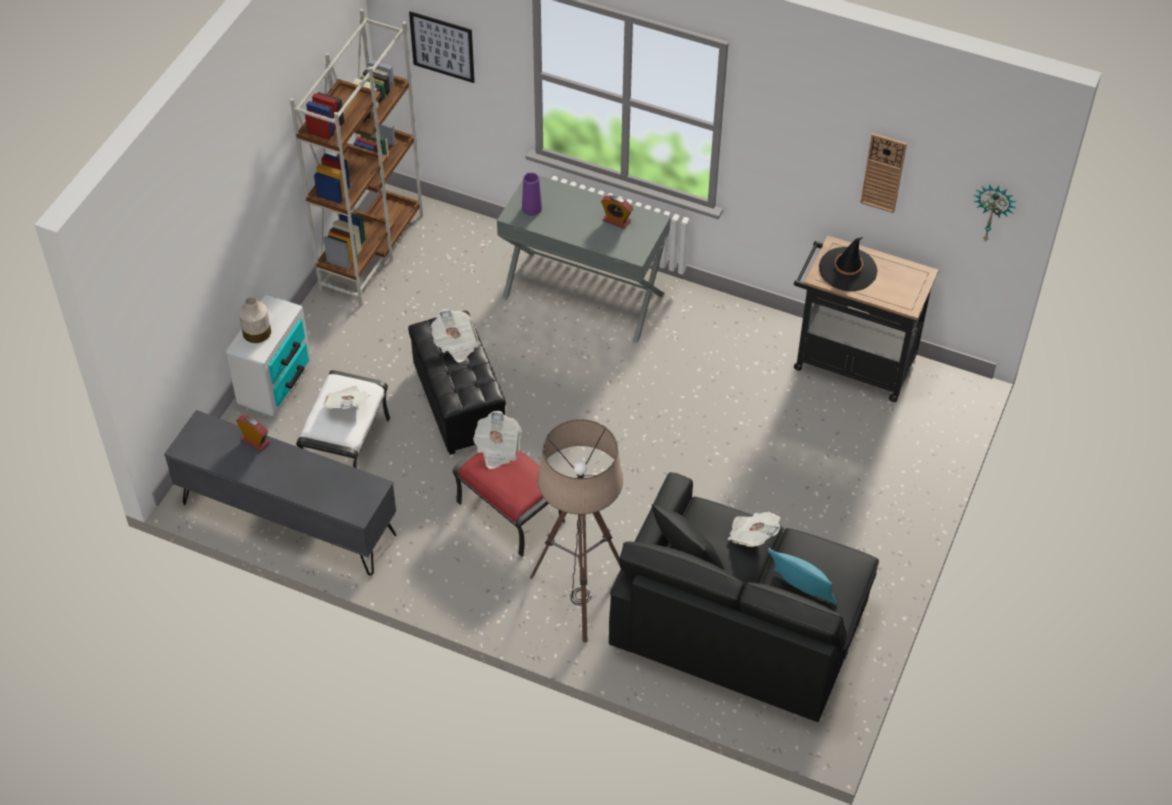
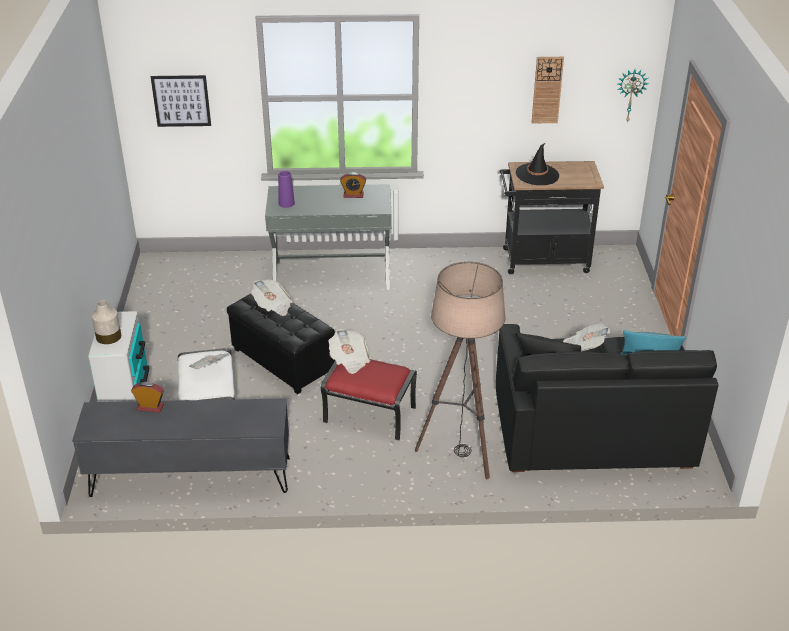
camera: 25 degrees left, 15 degrees down
brown bookcase [290,9,423,305] -> none

